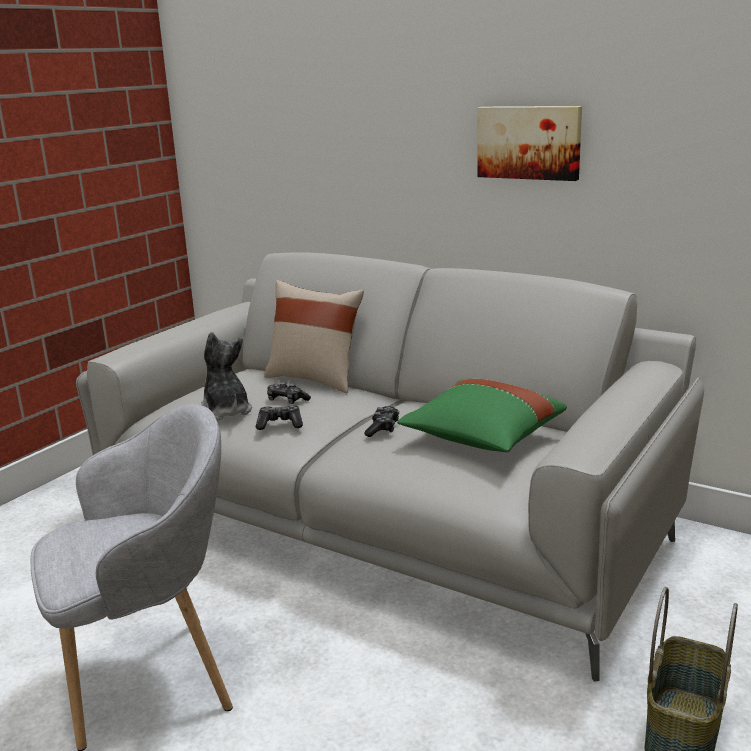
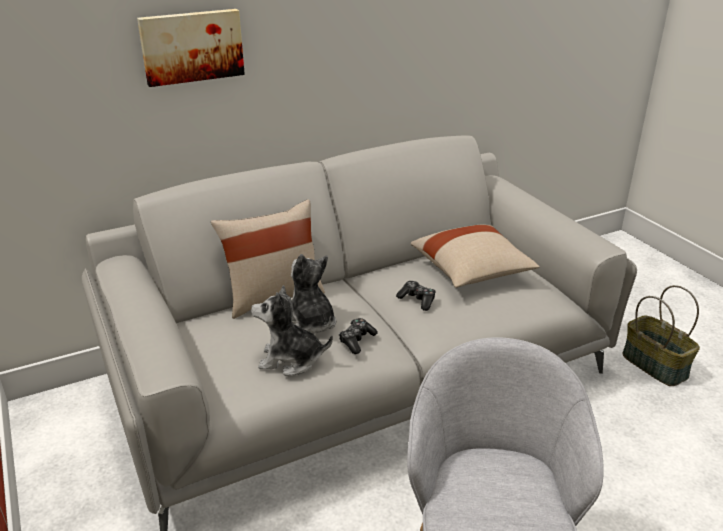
camera: 60 degrees left, 10 degrees up
game controller [267,382,311,404] -> plush toy [291,254,336,334]
green pillow [397,379,567,452] -> beige pillow [410,225,540,288]
picture [477,106,582,181] -> picture moved to [137,9,245,87]

